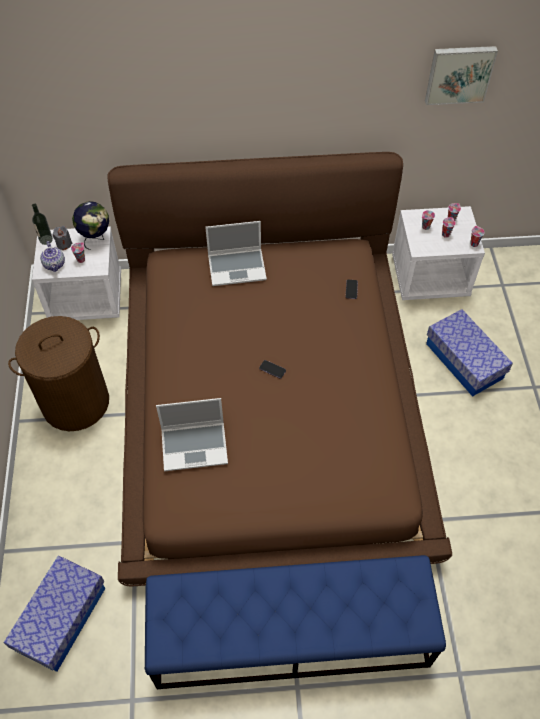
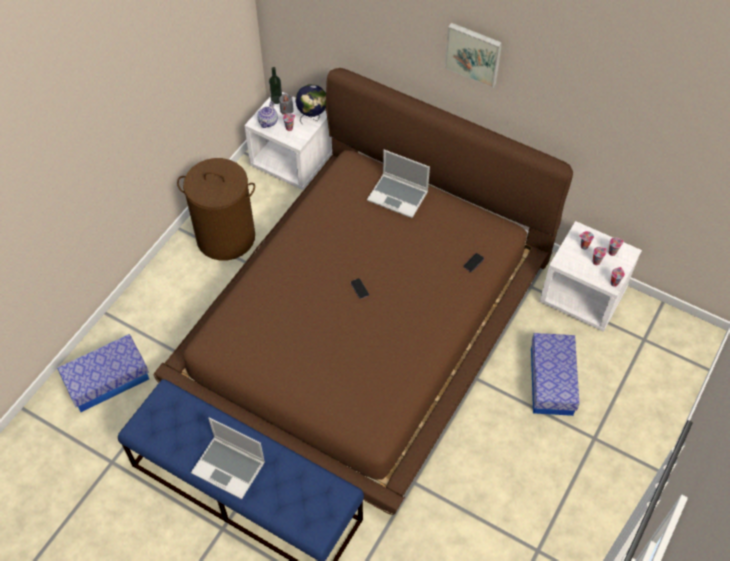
camera: 35 degrees right, 0 degrees up
laptop [156,398,228,471] -> laptop moved to [191,417,265,499]
picture [425,46,498,105] -> picture moved to [444,23,502,88]

